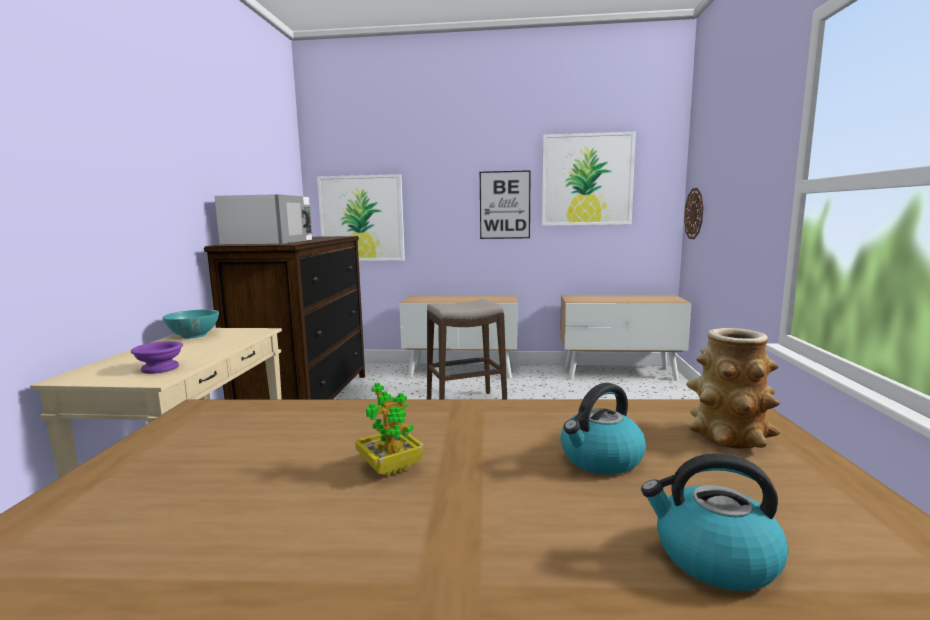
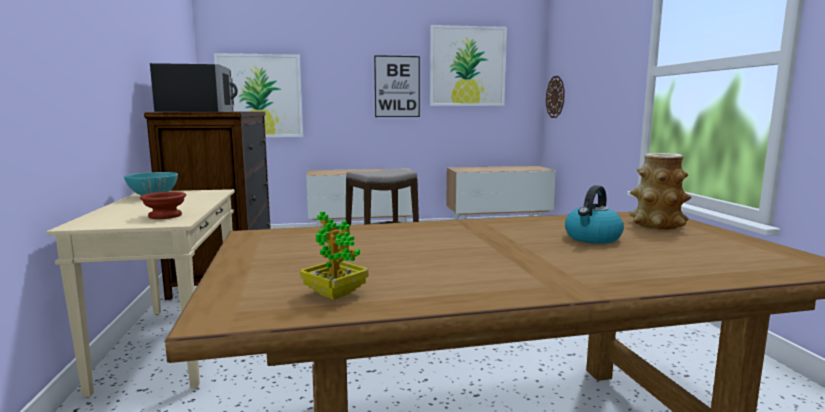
camera: 15 degrees left, 0 degrees up
purple bowl [131,341,183,374] -> brown bowl [140,192,186,219]
white microwave [214,194,312,244] -> black microwave [150,63,238,112]
potted plant [355,382,425,476] -> potted plant moved to [300,211,368,300]
kettle [641,453,788,591] -> none

